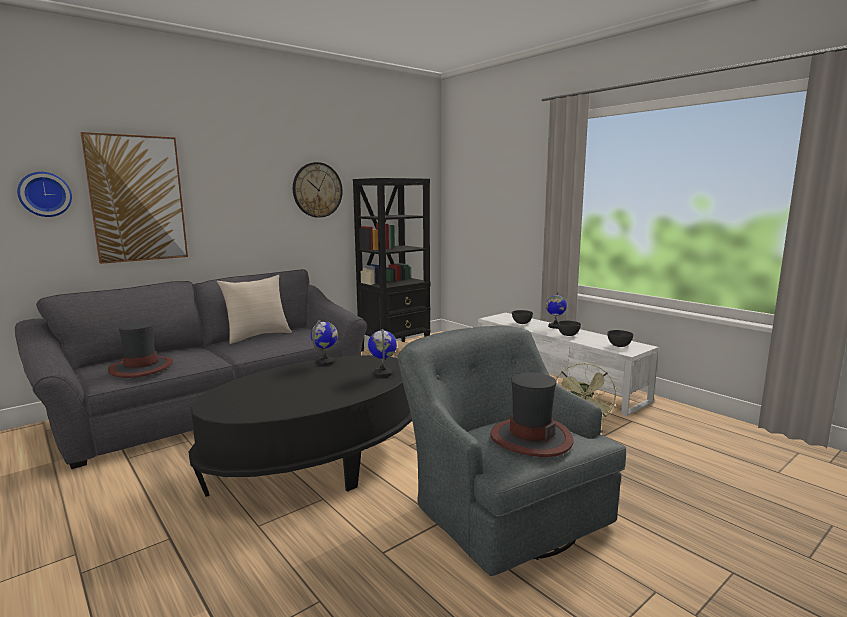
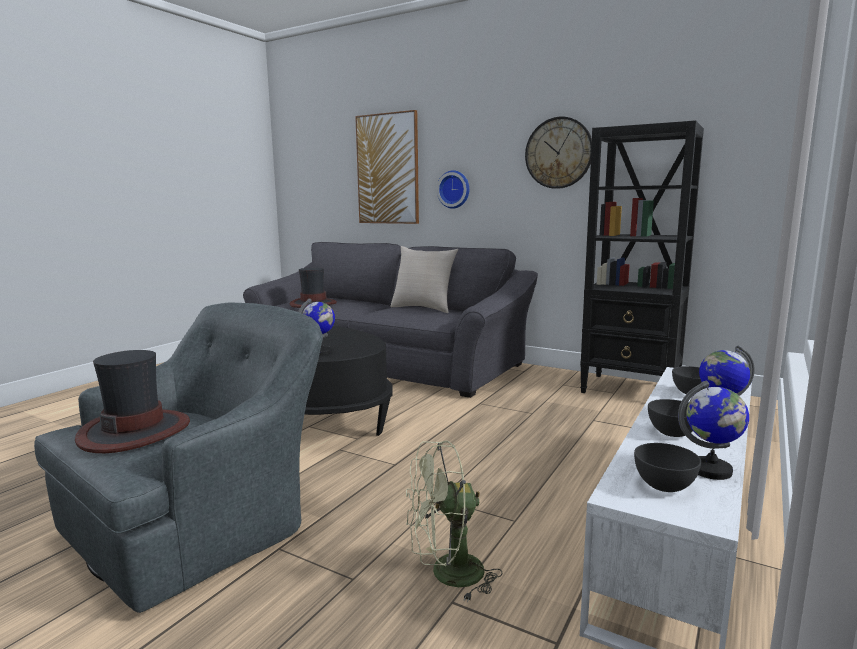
camera: 70 degrees right, 0 degrees up
wall clock [17,172,72,217] -> wall clock moved to [437,170,469,209]
globe [311,320,338,366] -> globe moved to [678,381,749,480]

